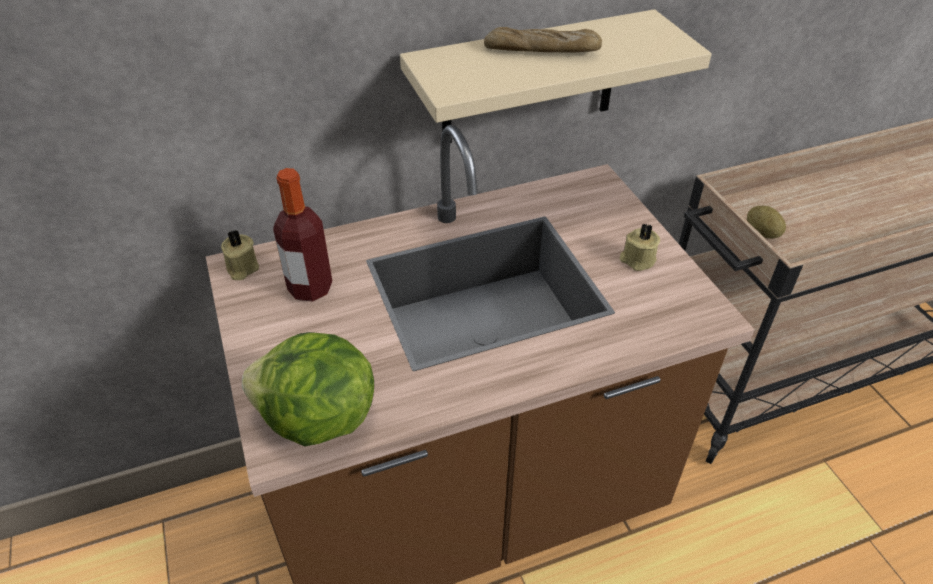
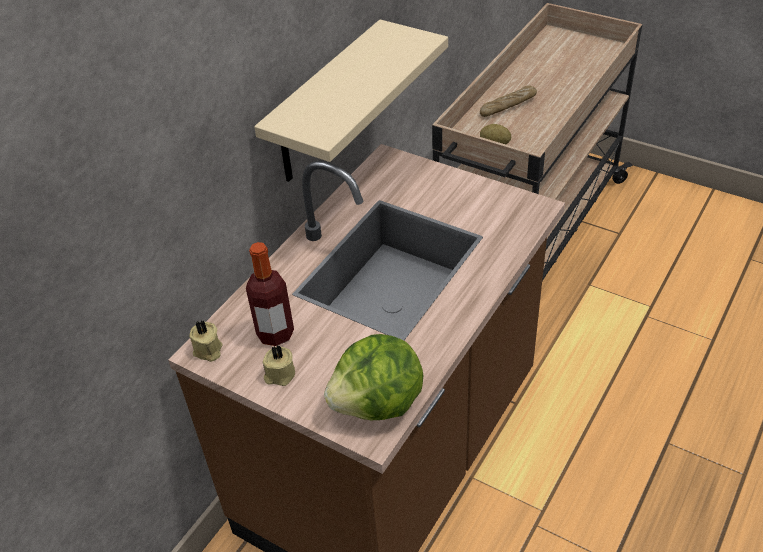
camera: 35 degrees left, 0 degrees up
bread [484,27,602,53] -> bread moved to [480,85,537,117]
beige candle [620,224,660,271] -> beige candle moved to [263,345,295,386]

